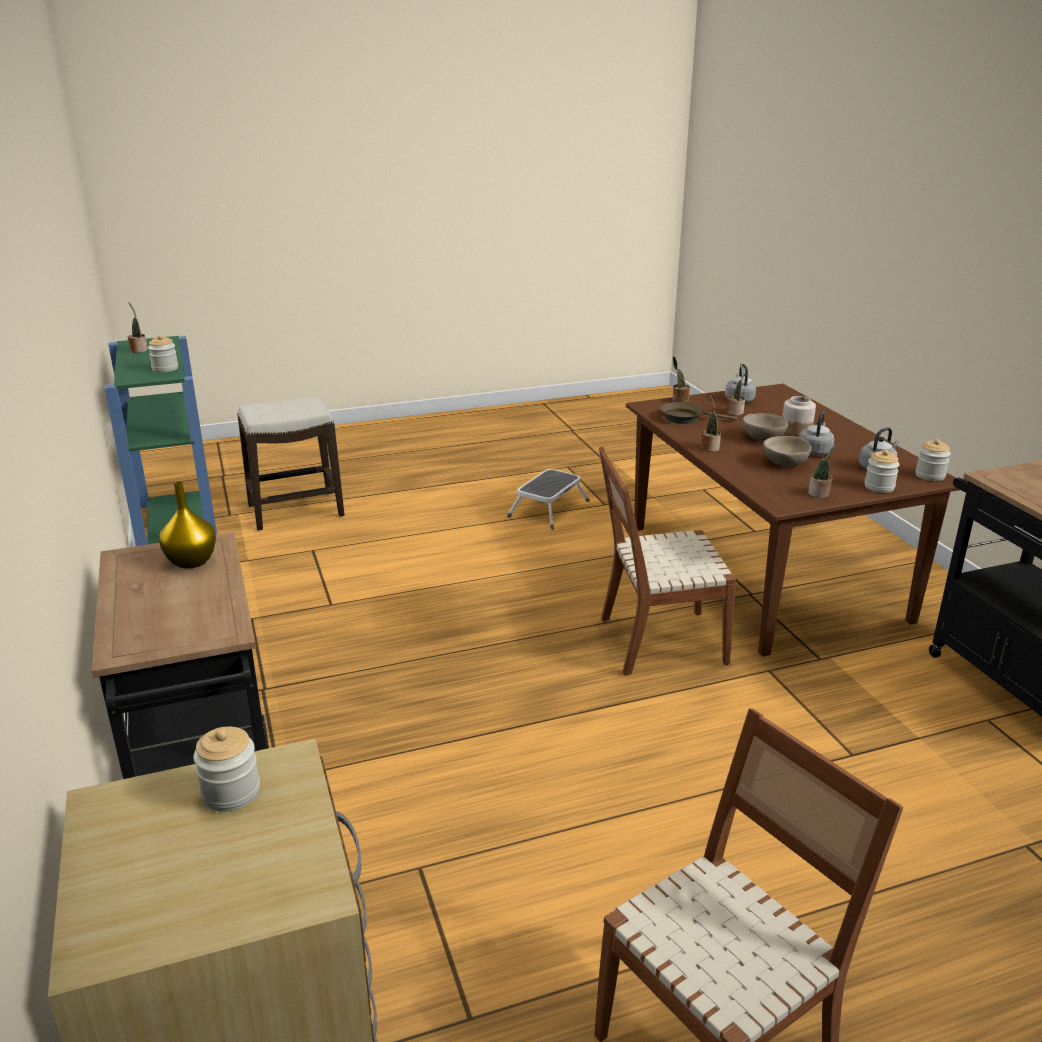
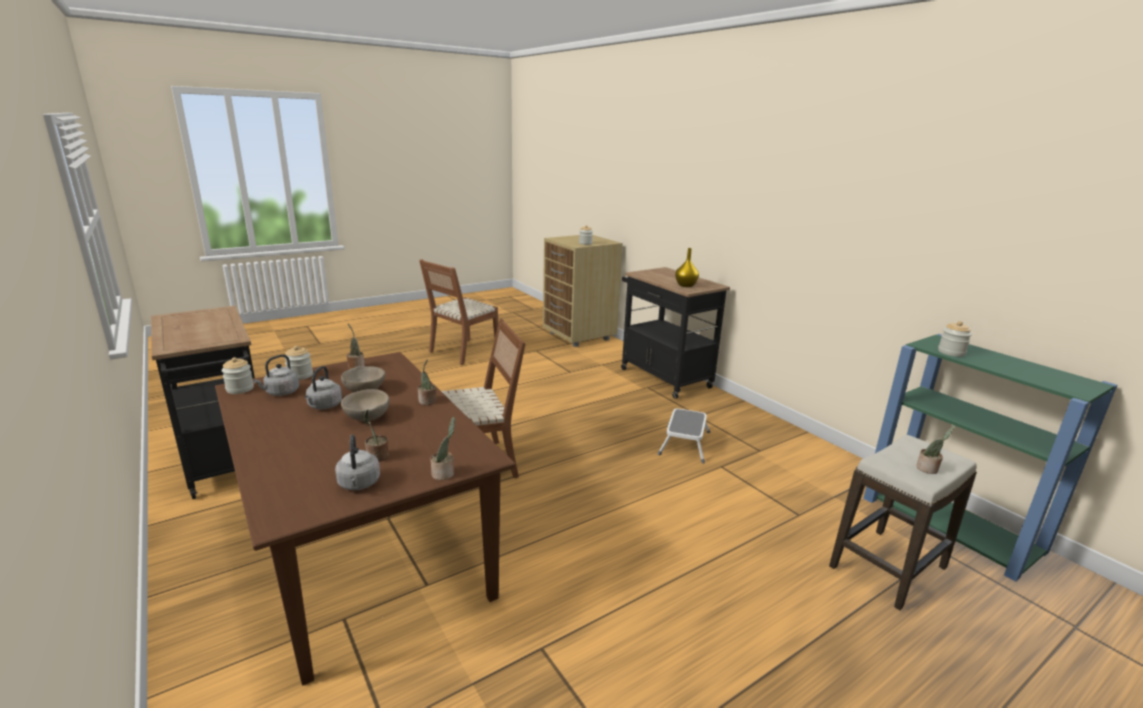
camera: 165 degrees right, 5 degrees down
potted plant [128,302,148,353] -> potted plant moved to [916,425,956,474]
grey step ladder [507,469,590,530] -> grey step ladder moved to [657,409,711,464]
brown frying pan [660,402,737,424] -> none
jar [782,396,816,436] -> none

